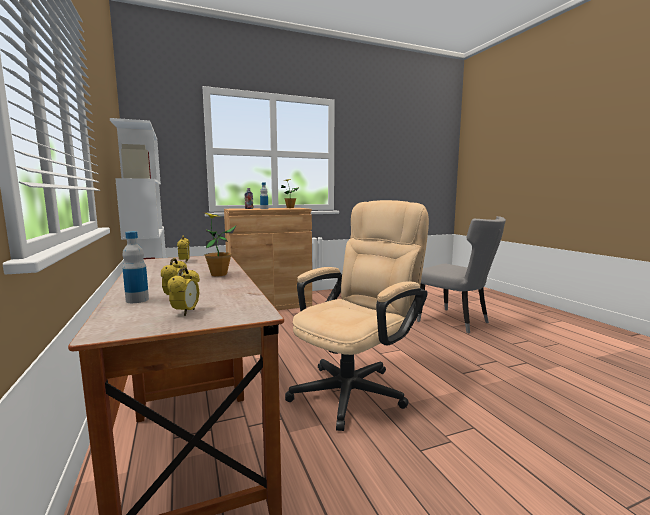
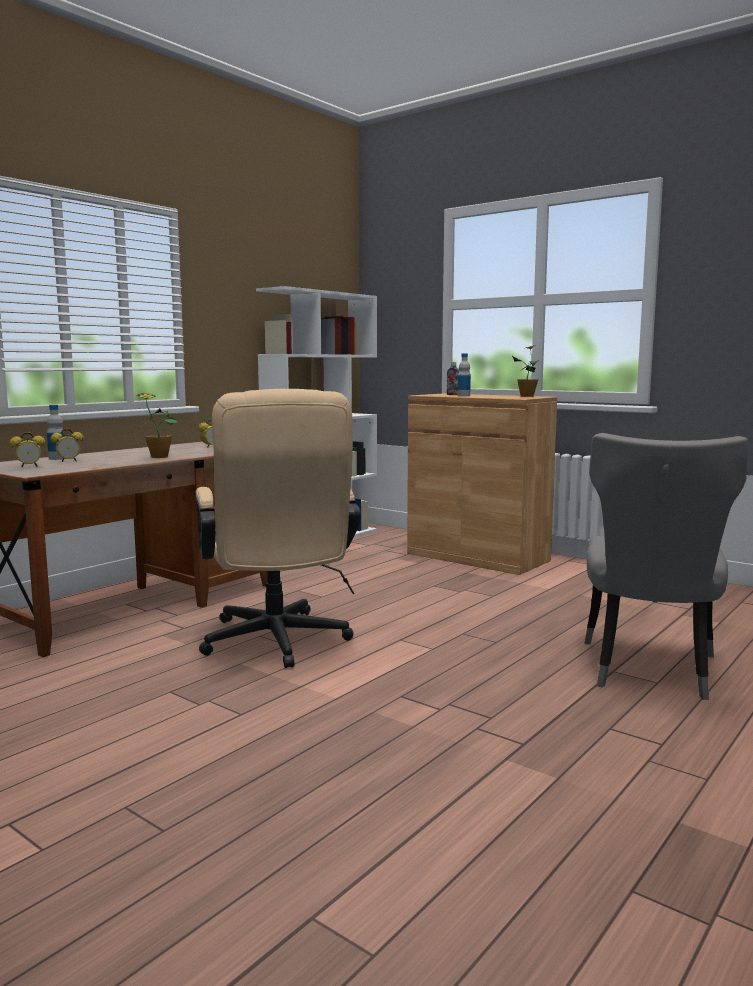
camera: 60 degrees right, 0 degrees up
beige office chair [285,200,429,431] -> beige office chair turned 60 degrees clockwise [195,389,361,668]

